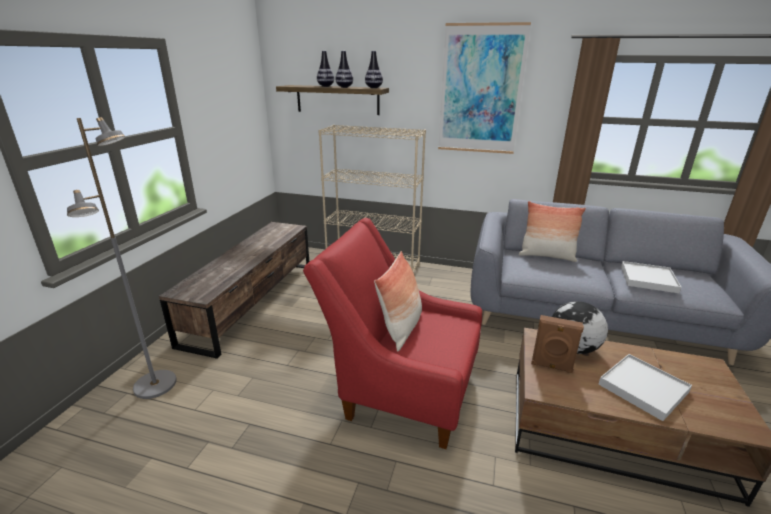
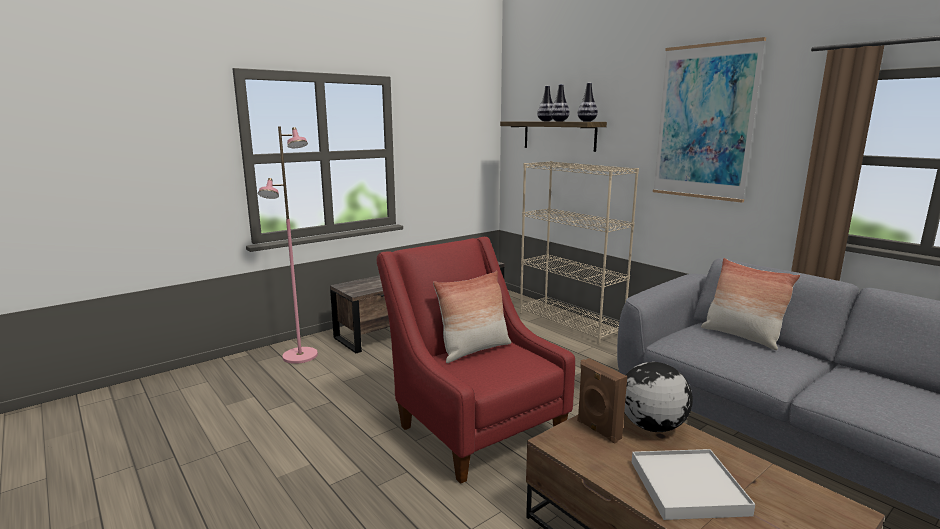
camera: 35 degrees right, 10 degrees down
grey floor lamp [67,117,177,399] -> pink floor lamp [258,126,318,364]
white tray [621,261,681,293] -> none

